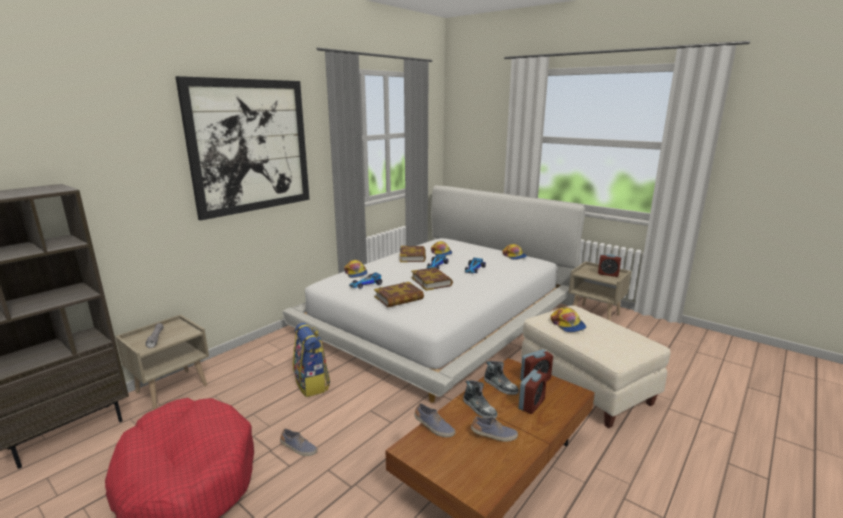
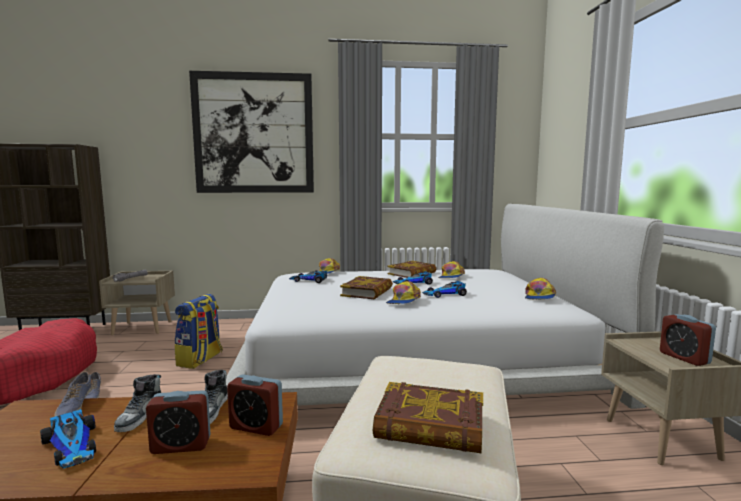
camera: 45 degrees right, 10 degrees down
book [374,282,424,307] -> book moved to [373,382,483,453]
shoe [471,416,518,442] -> toy car [40,409,96,469]
cap [550,307,586,333] -> cap moved to [386,281,421,304]

